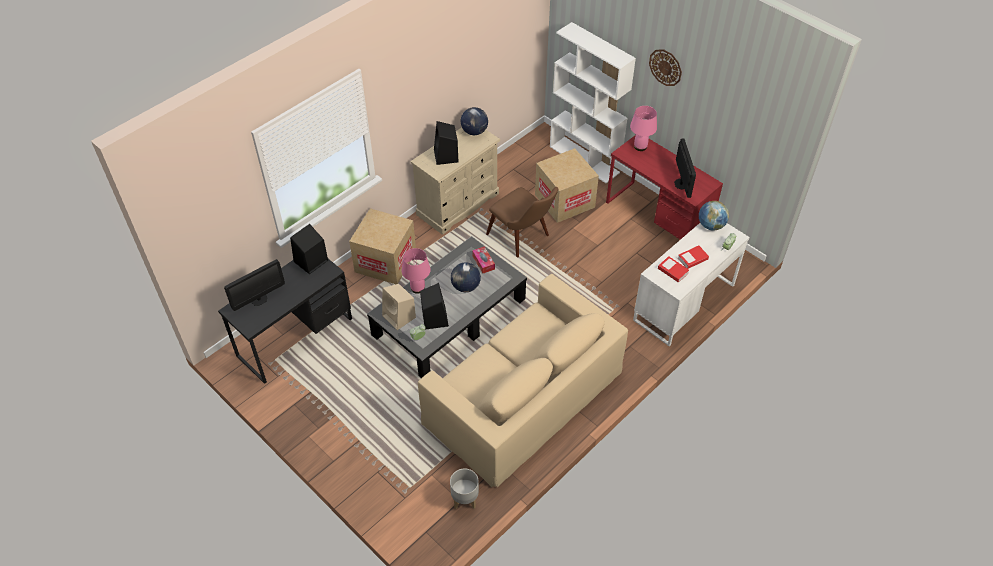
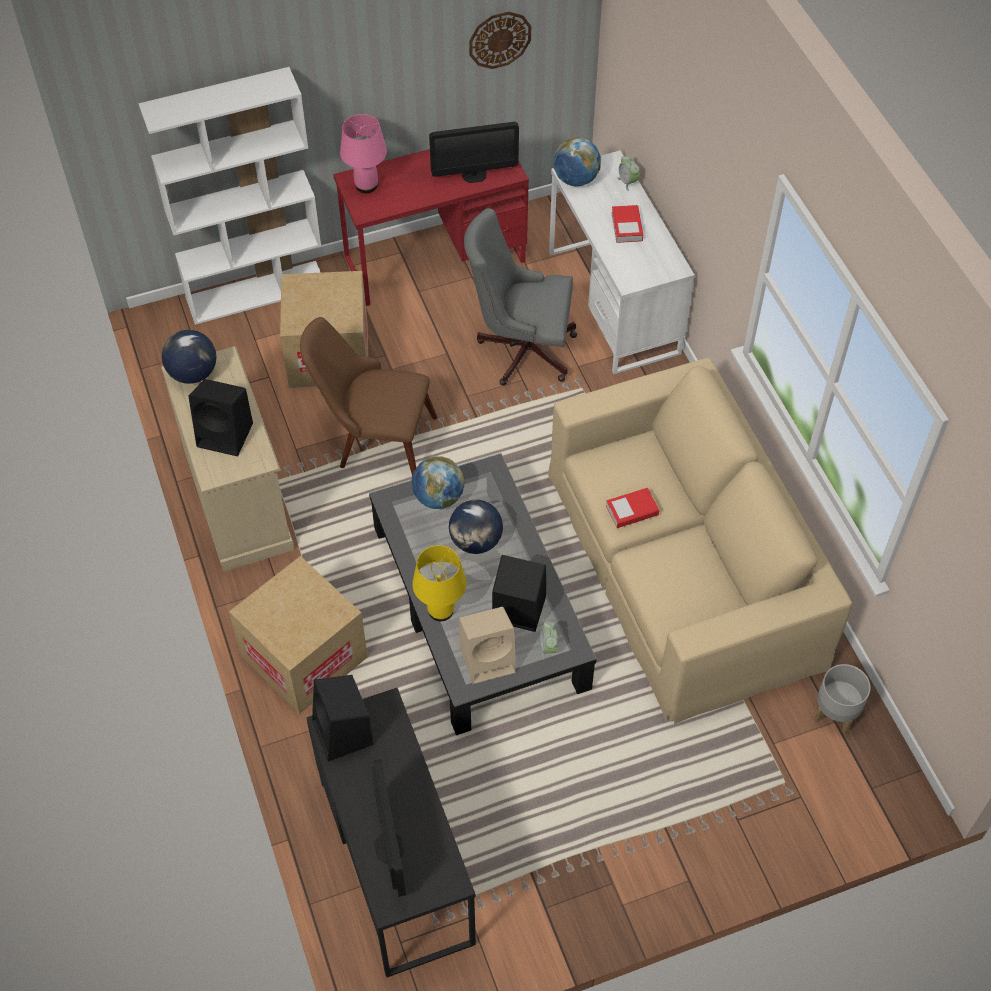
camera: 65 degrees left, 5 degrees up
pink table lamp [402,248,431,294] -> yellow table lamp [412,545,466,621]
tissue box [472,246,495,273] -> globe [412,456,464,509]
brown chair [486,187,558,258] -> brown chair turned 150 degrees counterclockwise [300,317,437,476]
wall clock [649,49,682,86] -> wall clock moved to [469,11,531,69]
book [658,256,689,283] -> book moved to [606,488,659,528]
monitor [674,139,696,198] -> monitor turned 150 degrees clockwise [429,122,519,183]
none -> grey office chair [464,208,577,385]

